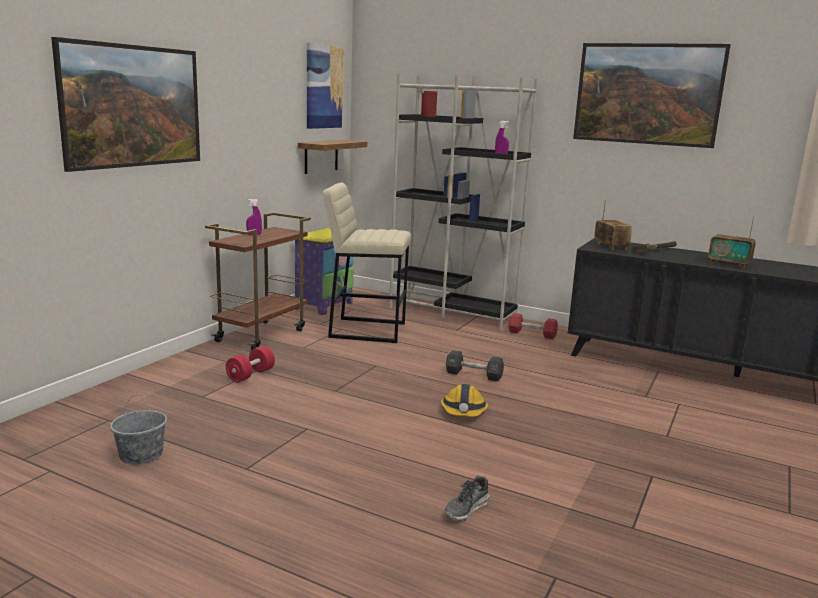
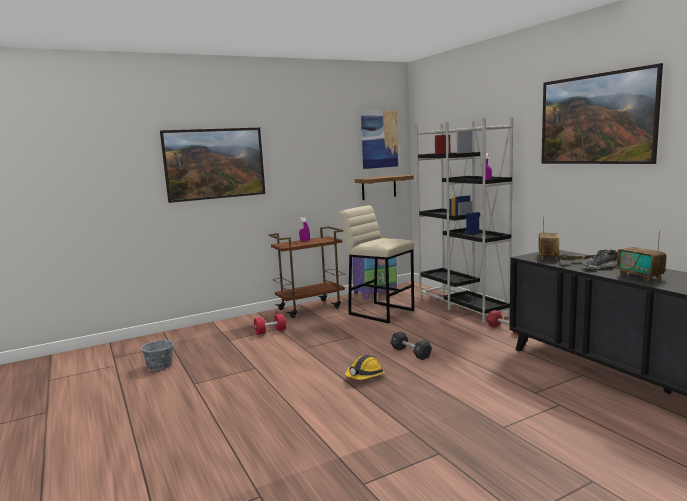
camera: 35 degrees right, 5 degrees down
shoe [444,475,490,521] -> shoe moved to [582,249,617,270]

